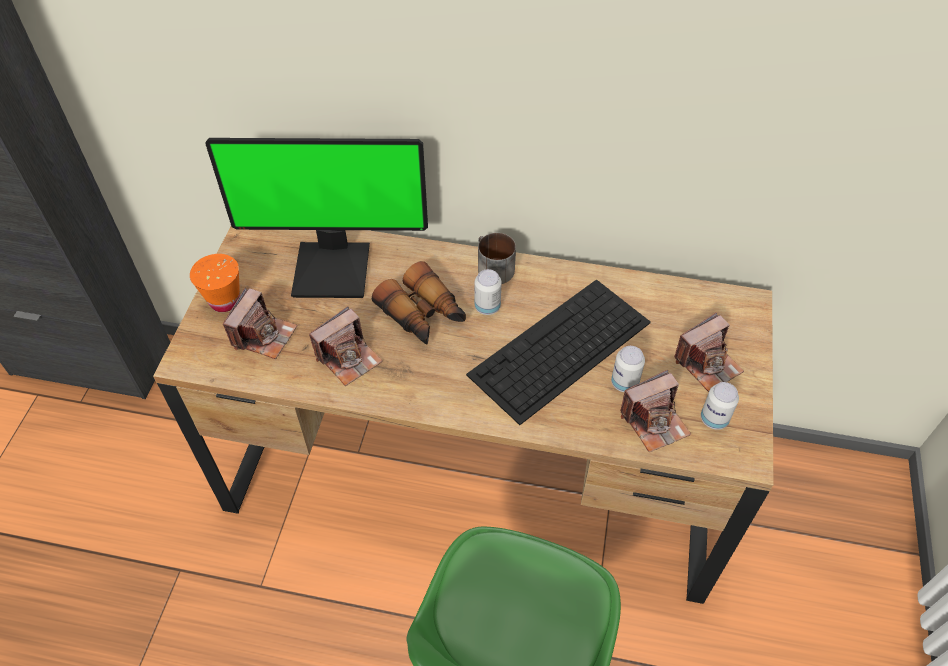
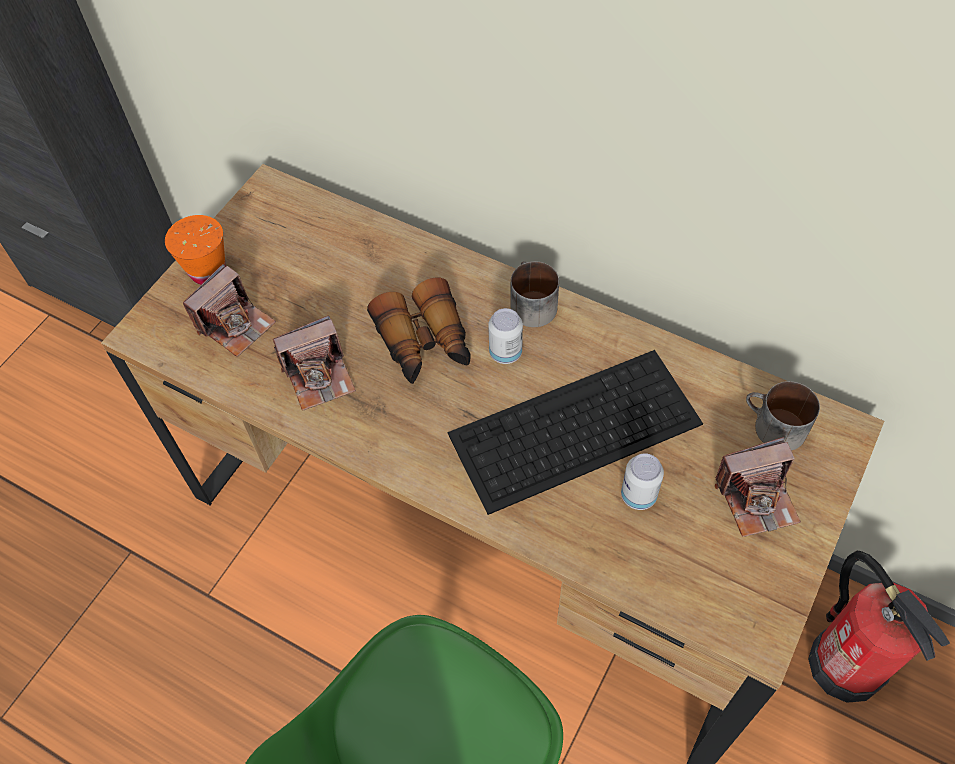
camera: 20 degrees right, 5 degrees up
monitor [205,138,428,298] -> none
camera [620,370,691,452] -> none
can [701,382,739,430] -> none
none -> mug [746,381,820,450]
none -> fire extinguisher [808,551,950,703]

